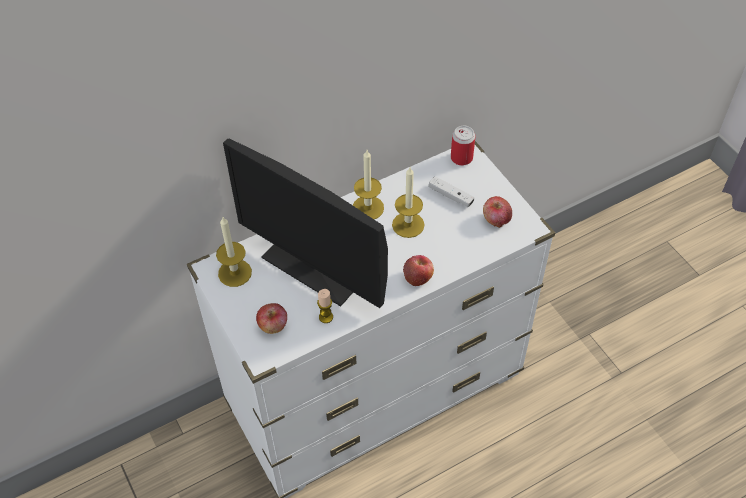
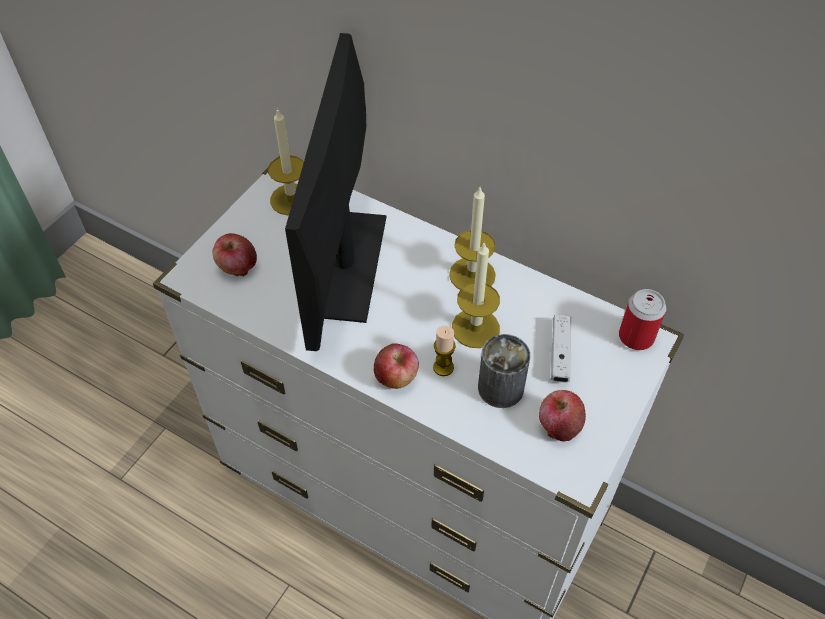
camera: 60 degrees right, 0 degrees up
candle [317,289,333,323] -> candle moved to [433,326,456,376]
none -> can [478,334,530,408]

